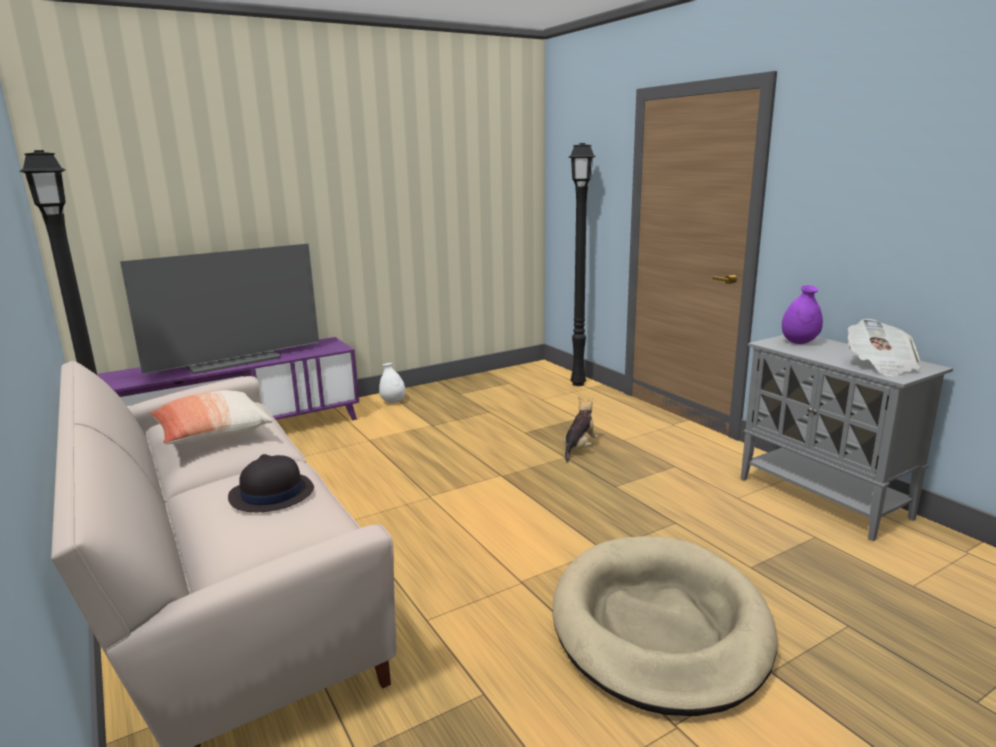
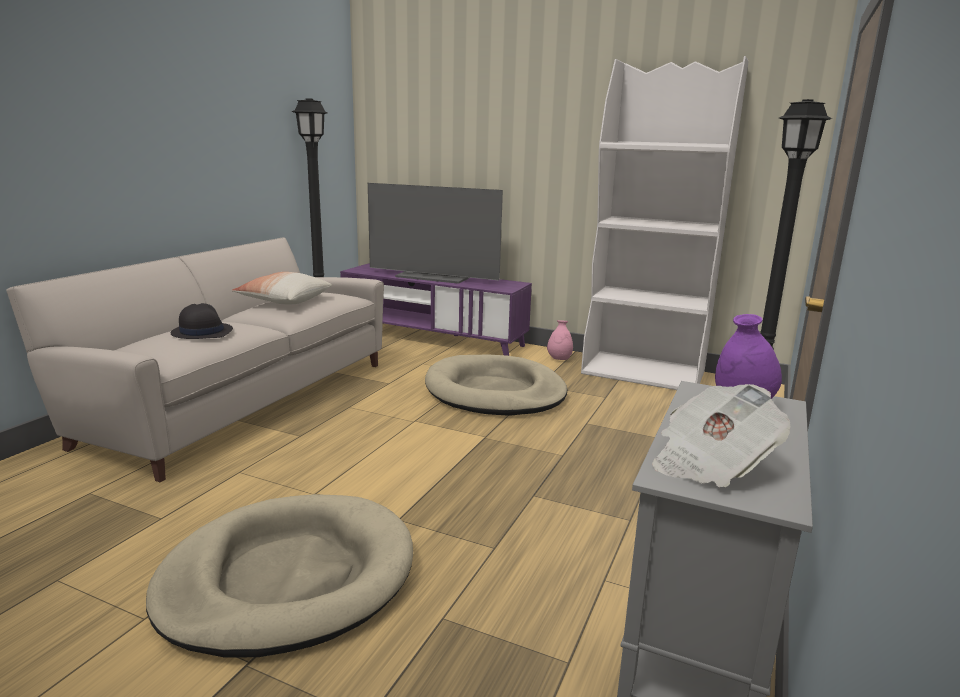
camera: 55 degrees right, 0 degrees up
white vase [379,363,405,403] -> pink vase [547,320,573,360]
plush toy [564,397,598,462] -> none
none -> beige dog bed [425,355,567,416]
none -> white bookcase [581,56,748,390]

